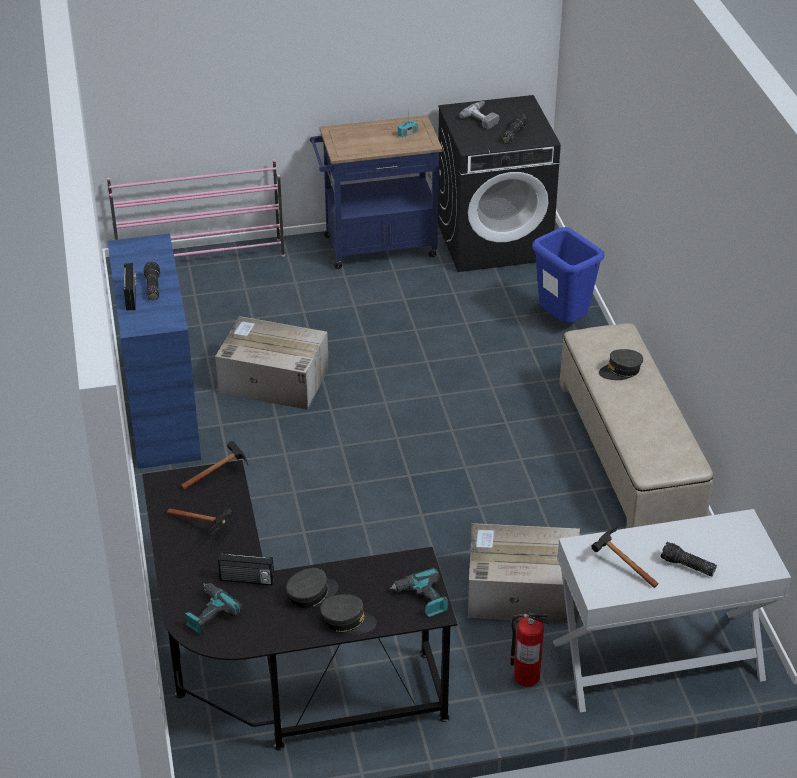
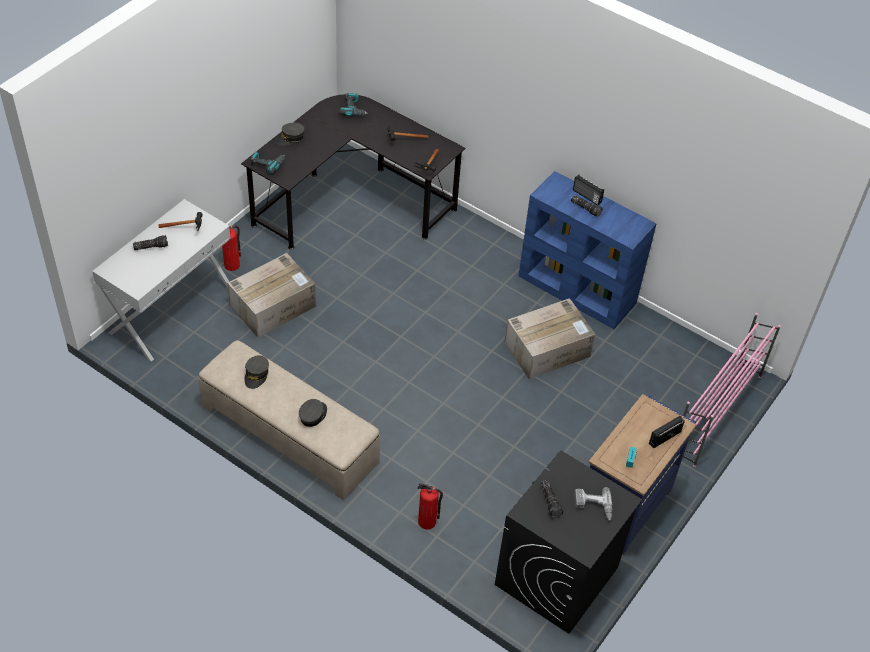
camera: 135 degrees right, 10 degrees up
radio [218,552,274,585] -> radio moved to [649,416,685,449]
grey cap [286,568,338,608] -> grey cap moved to [245,355,269,389]
blue trash can [532,227,604,323] -> fire extinguisher [417,483,443,529]

